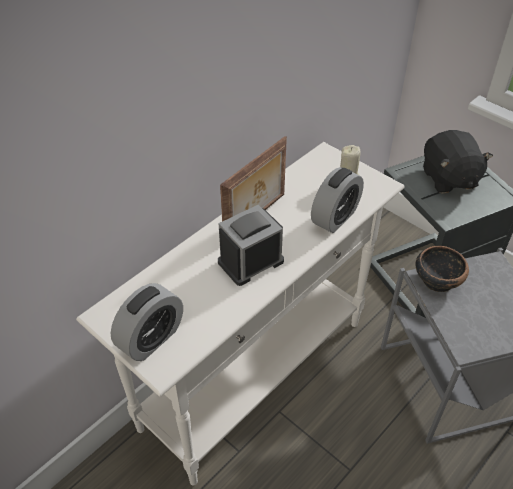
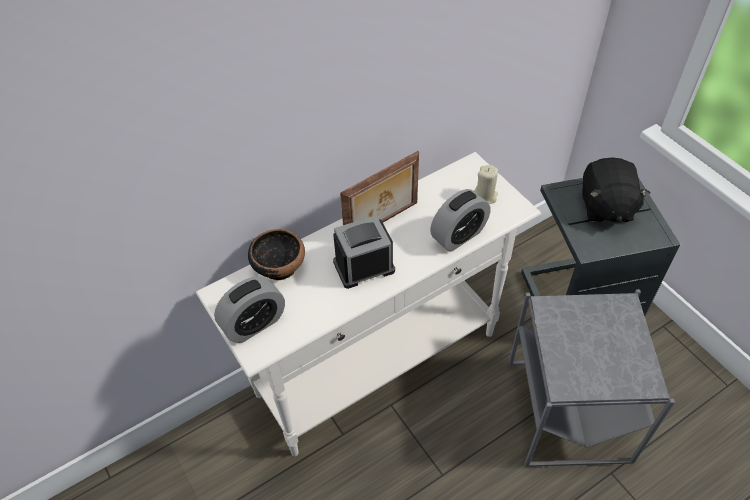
camera: 15 degrees right, 5 degrees up
bowl [416,246,469,292] -> bowl moved to [248,229,305,280]

